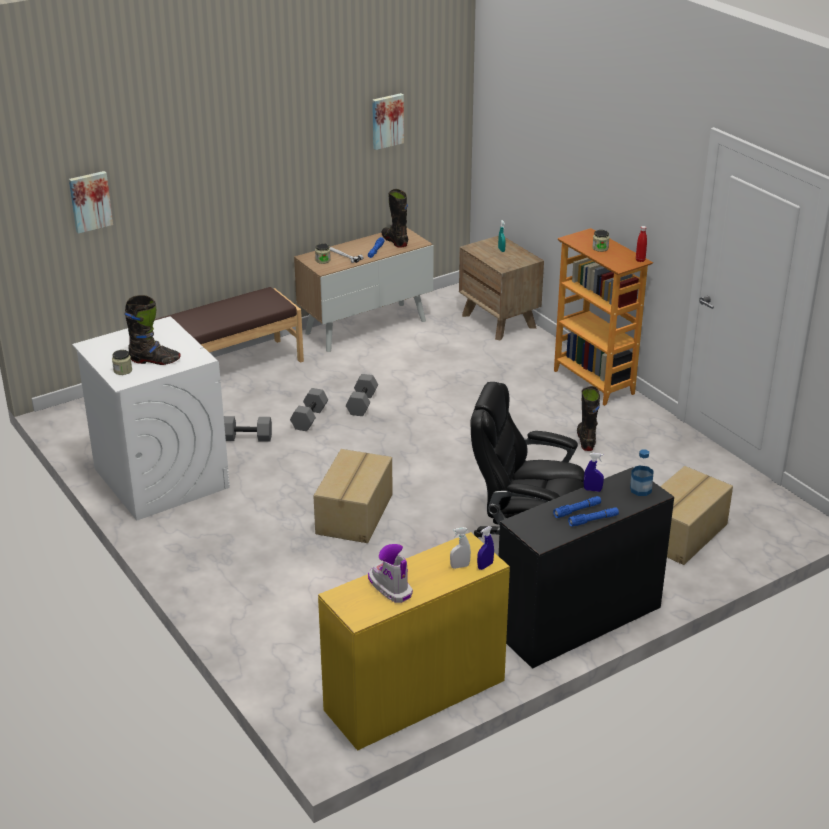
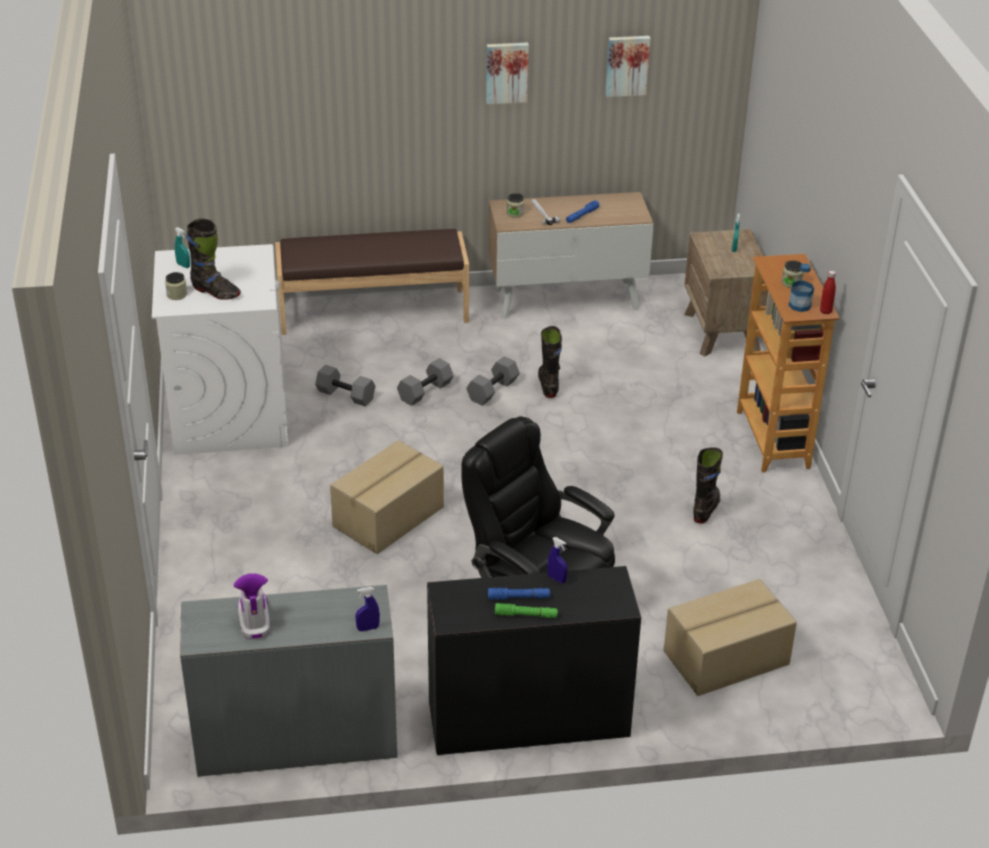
camera: 25 degrees right, 5 degrees up
picture [69,171,113,234] -> picture moved to [486,42,529,104]
yellow desk [318,532,510,750] -> grey desk [180,585,397,777]
black boot [381,189,408,248] -> black boot moved to [538,326,562,398]
white spray bottle [450,527,471,569] -> none
blue flashlight [568,507,619,527] -> green flashlight [495,603,558,618]
bottle [630,449,654,496] -> bottle moved to [789,263,814,312]
none -> turquoise spray bottle [175,227,190,268]

